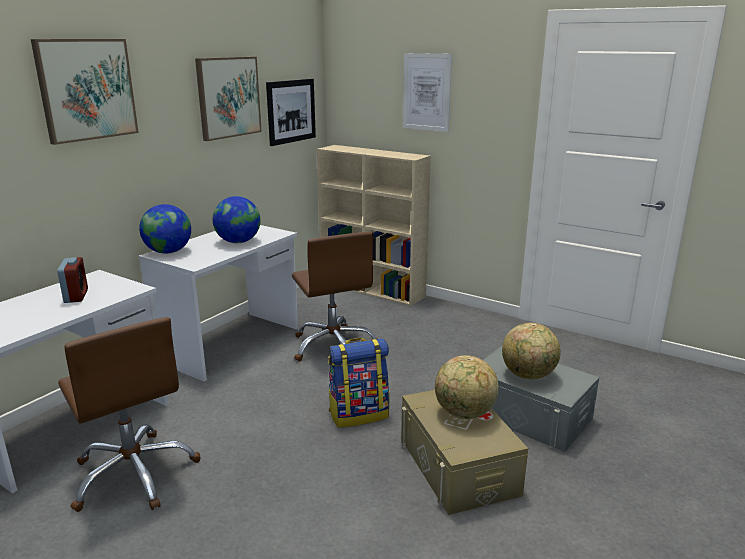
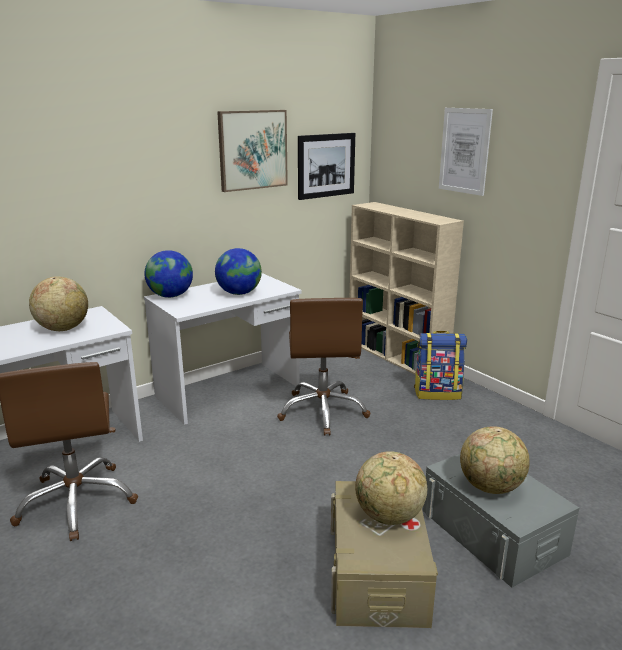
camera: 20 degrees right, 0 degrees up
picture [31,39,139,145] -> none
alarm clock [57,257,88,303] -> globe [29,276,88,331]
backpack [328,338,390,428] -> backpack moved to [414,331,467,400]

